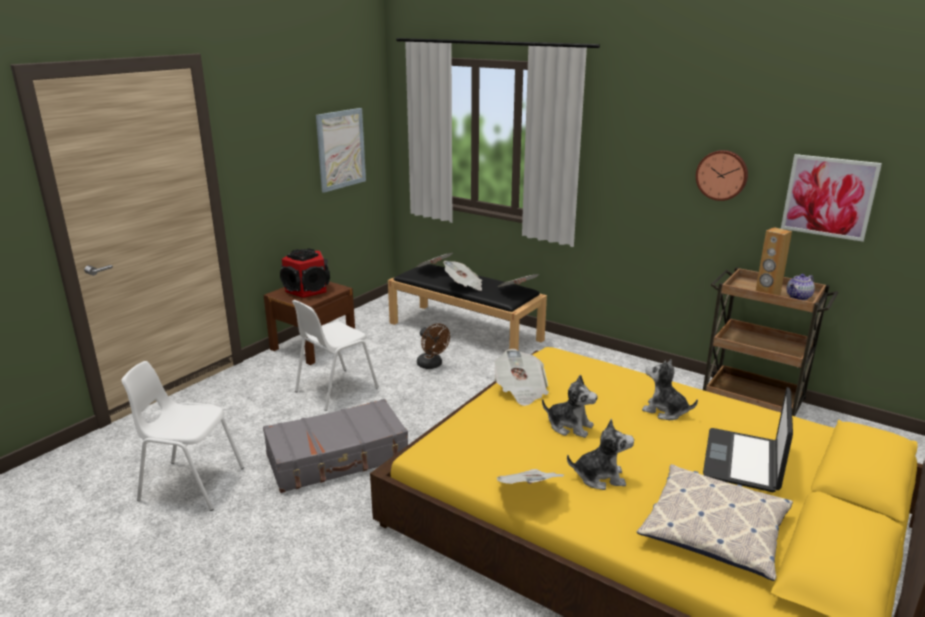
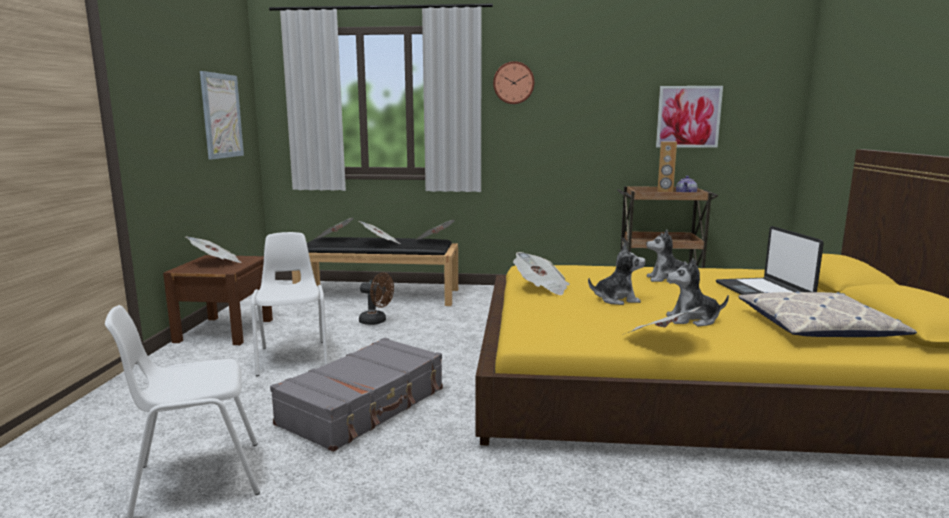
camera: 30 degrees left, 10 degrees down
speaker [280,249,330,298] -> newspaper [185,236,241,263]
white chair [292,300,379,411] -> white chair turned 150 degrees clockwise [251,232,328,376]
plush toy [567,419,634,490] -> plush toy turned 150 degrees counterclockwise [666,258,729,326]
wall clock [696,150,748,201] -> wall clock moved to [493,61,534,104]

